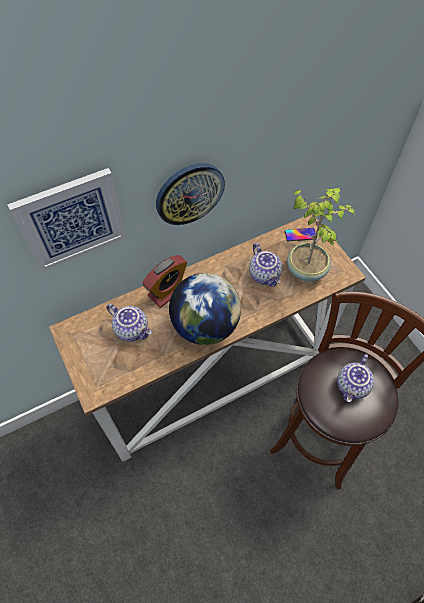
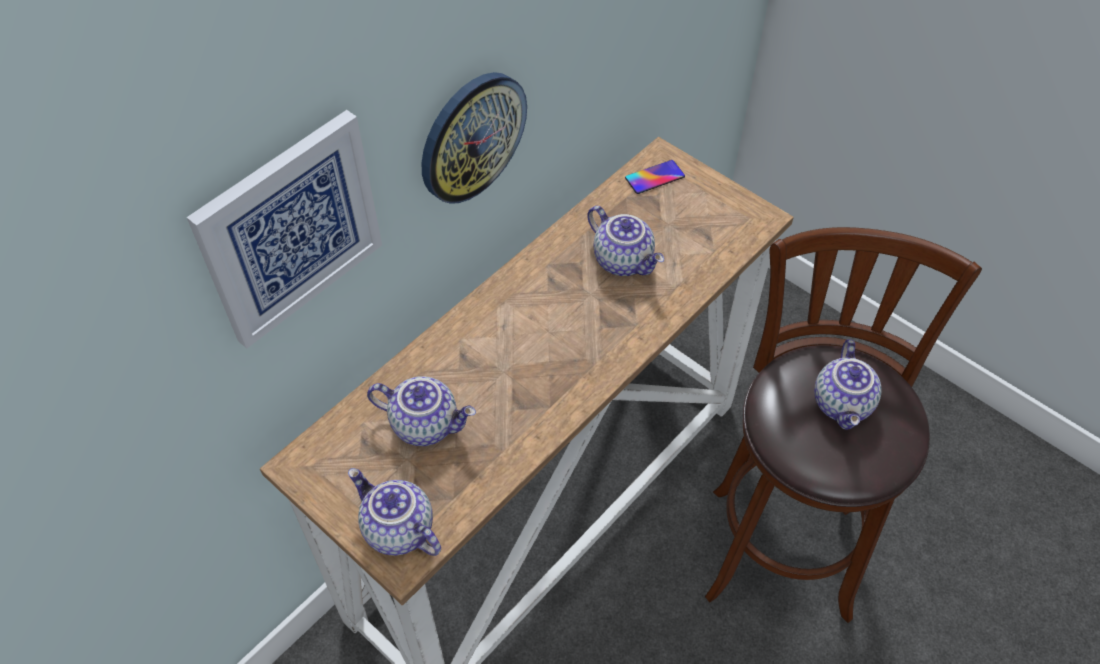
camera: 20 degrees left, 5 degrees down
alarm clock [142,255,187,308] -> none
globe [169,273,241,345] -> none
potted plant [287,188,355,282] -> none
none -> teapot [348,468,441,556]

